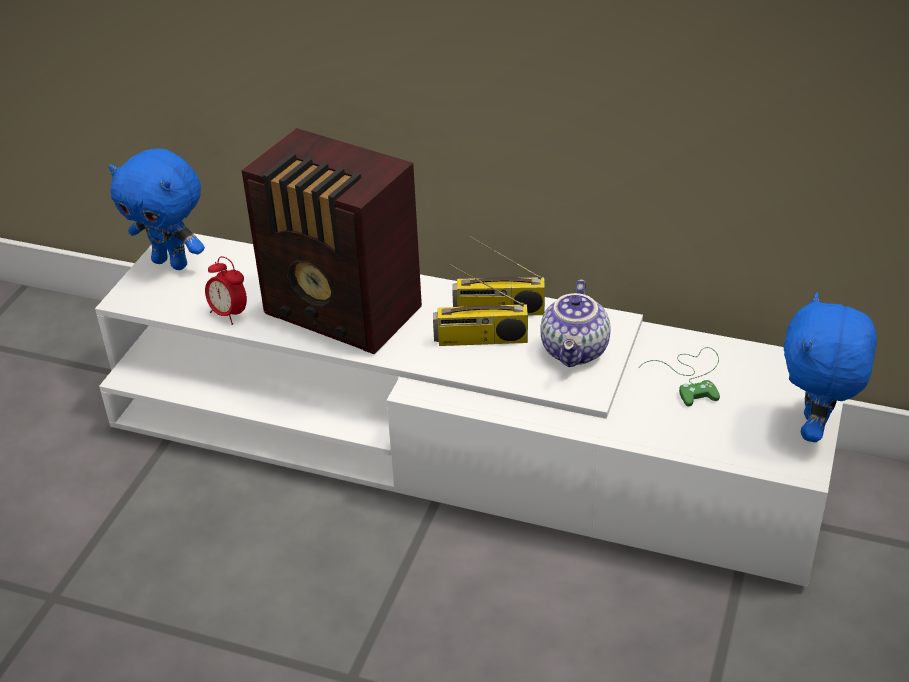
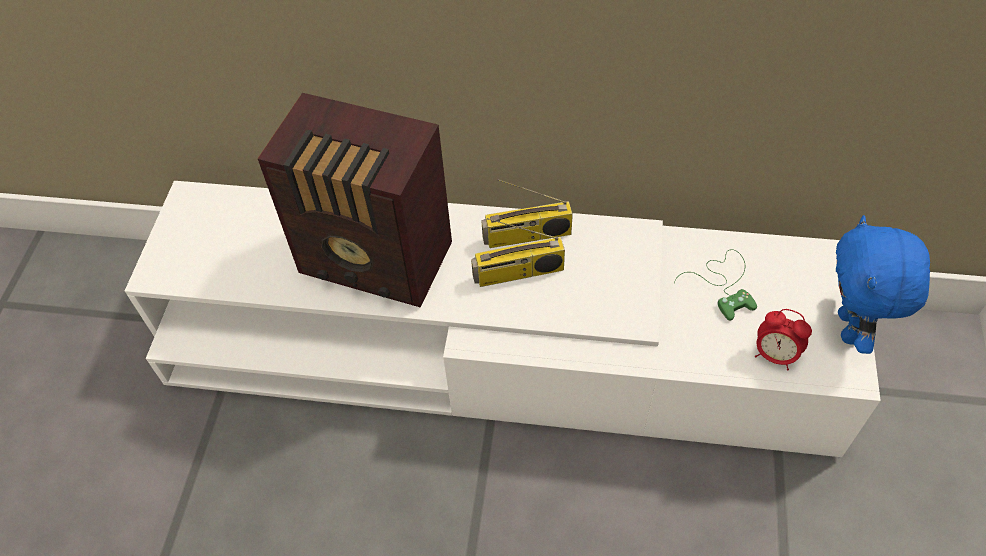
camera: 10 degrees left, 15 degrees up
blue plush toy [109,149,205,270] -> none
alarm clock [205,256,247,325] -> alarm clock moved to [755,309,812,371]
teapot [540,279,611,367] -> none

